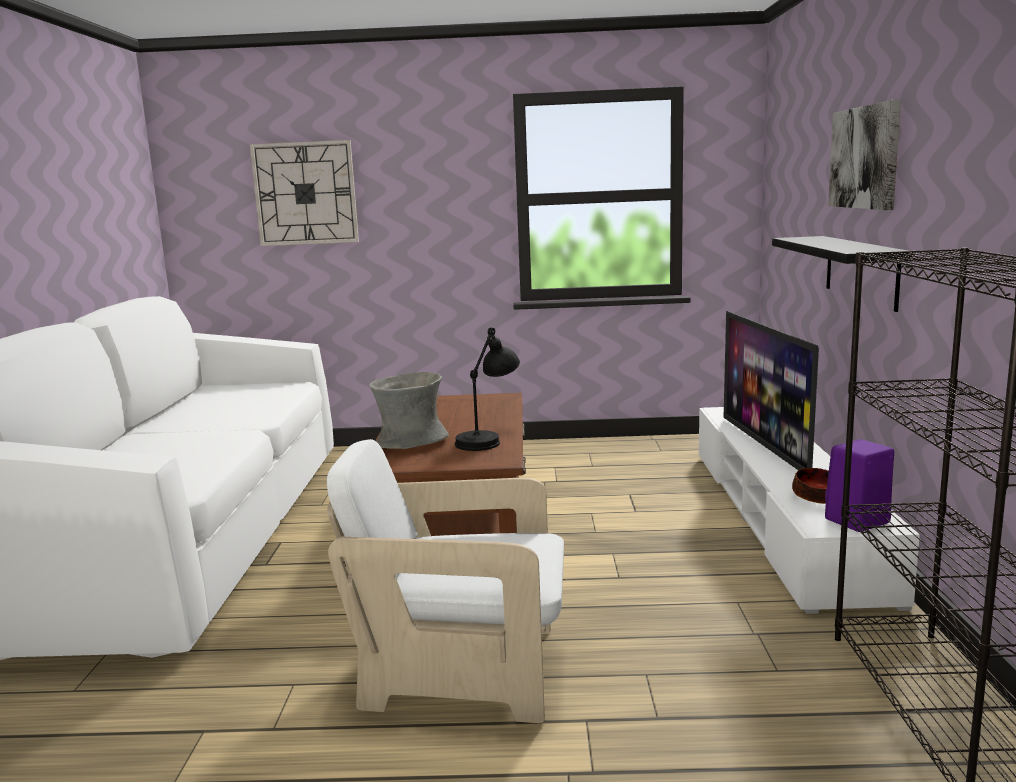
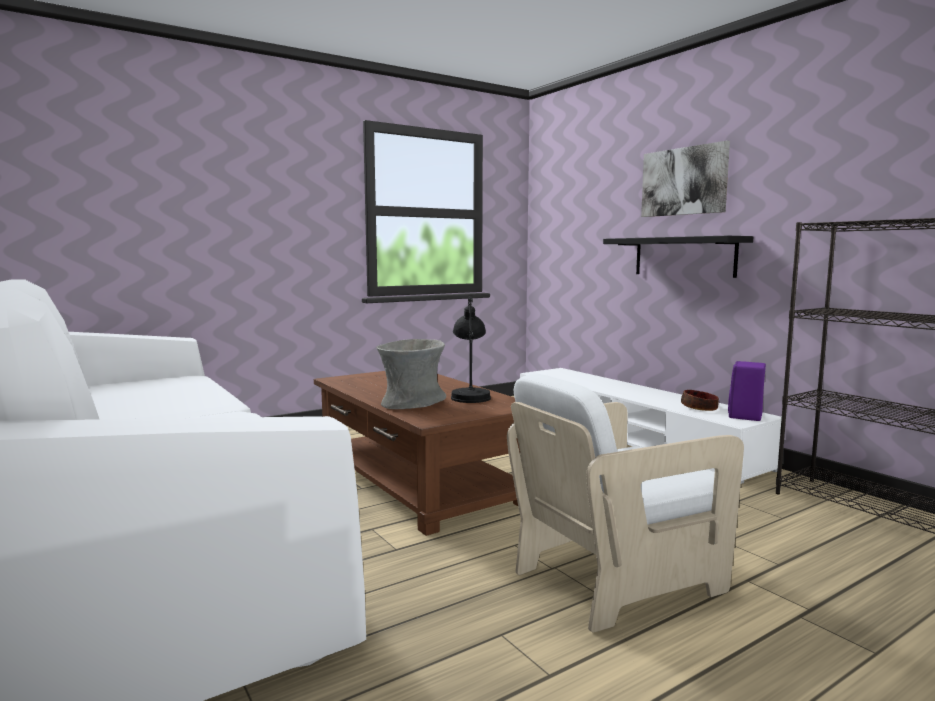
camera: 35 degrees left, 5 degrees down
wall clock [250,140,359,246] -> none
television [723,311,819,470] -> none

